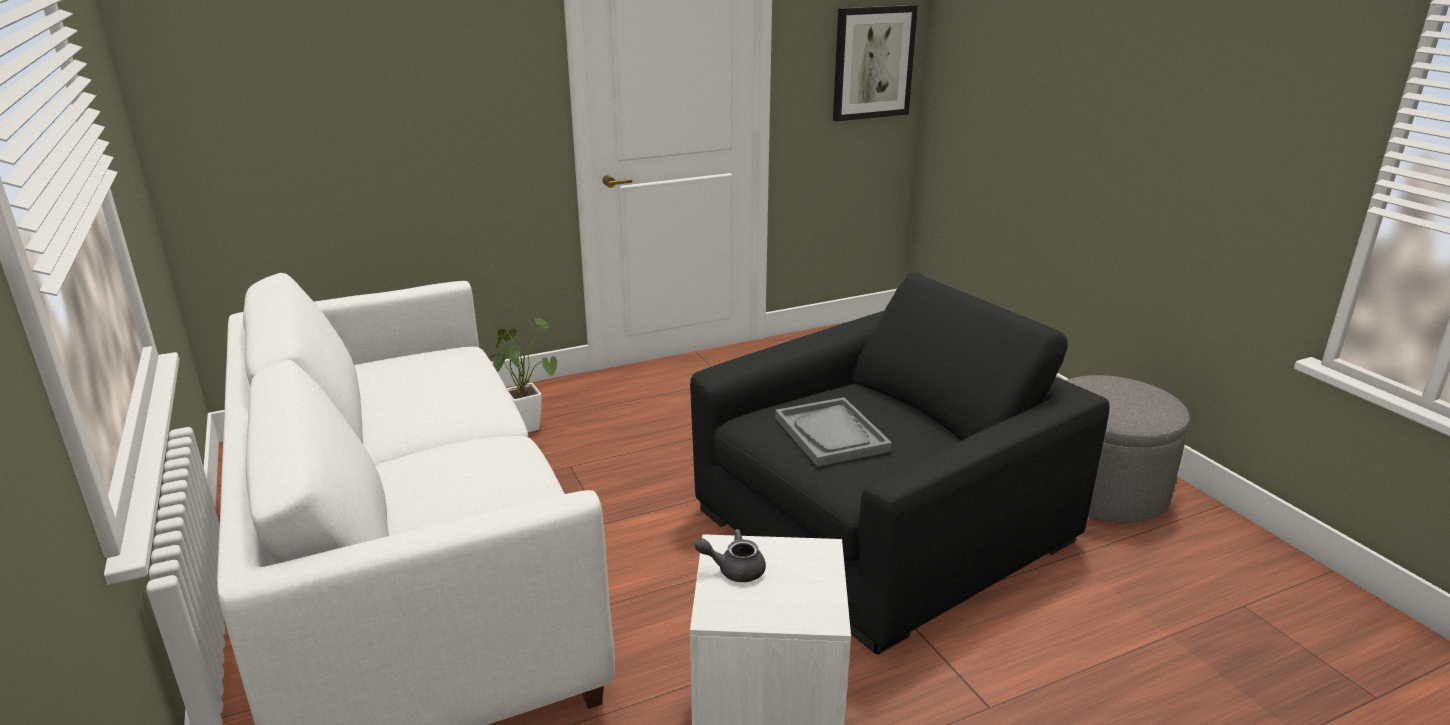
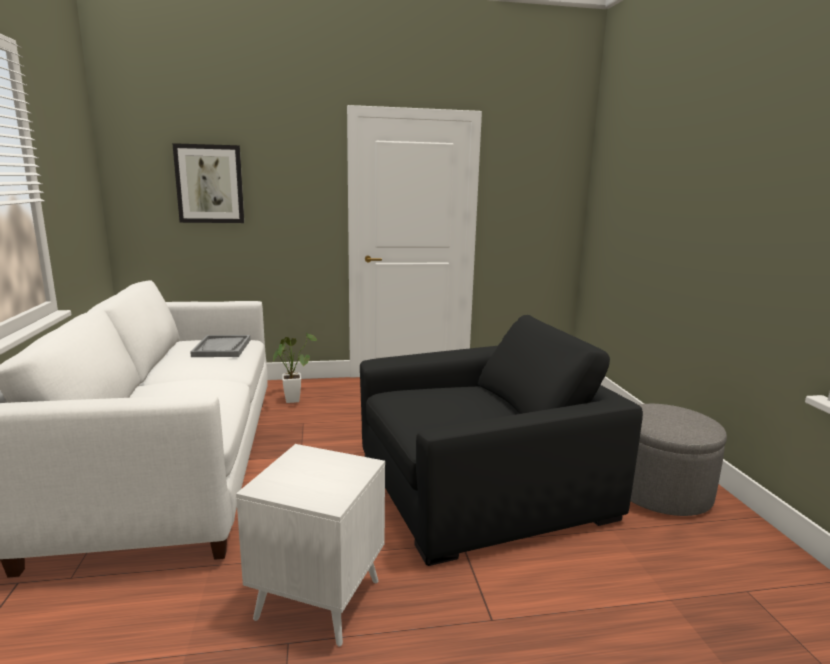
camera: 15 degrees right, 10 degrees down
grey teapot [695,529,766,582] -> none
grey tray [775,397,892,467] -> grey tray moved to [190,335,250,357]
picture [833,5,918,121] -> picture moved to [172,143,244,223]

